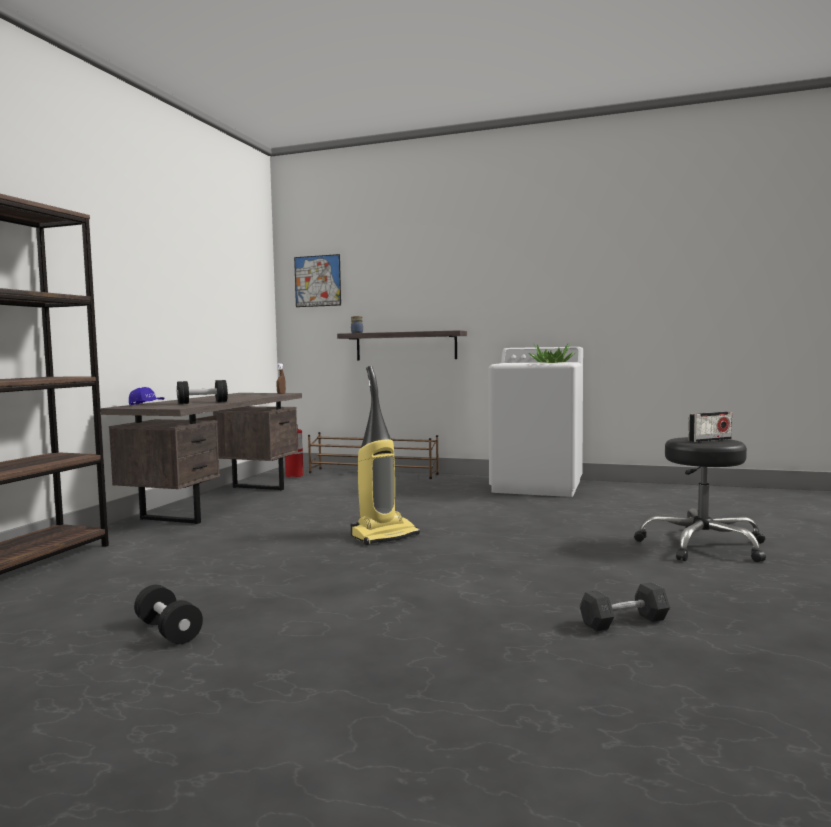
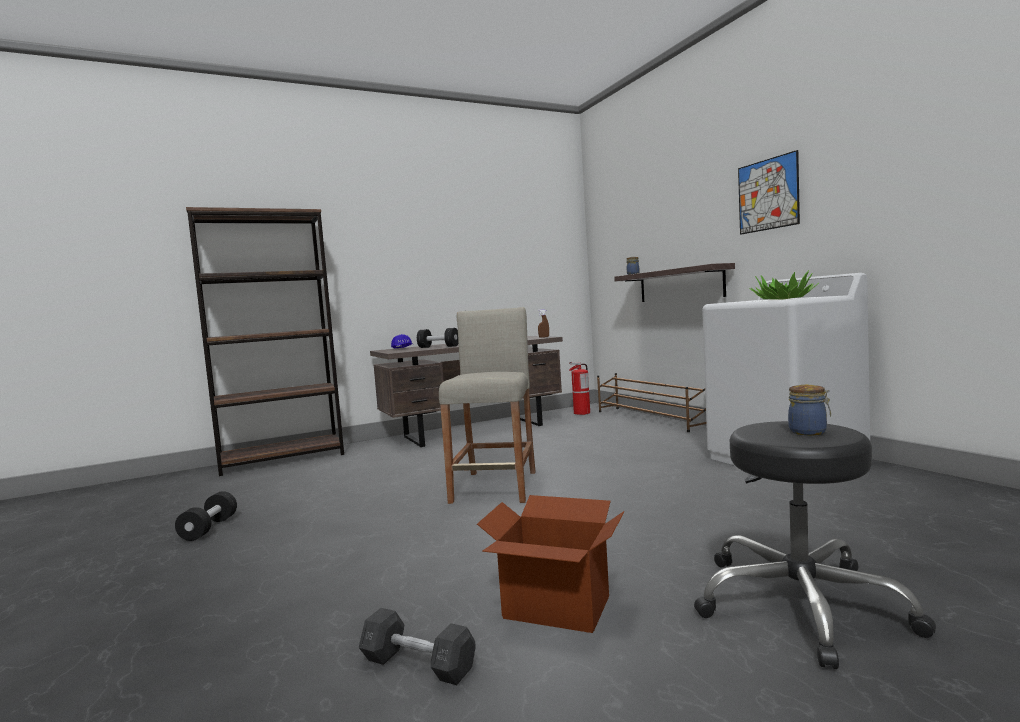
camera: 45 degrees right, 0 degrees up
picture [294,254,341,307] -> picture moved to [738,150,800,235]
vacuum cleaner [351,366,420,545] -> beige stool [439,307,536,504]
radio [688,412,732,442] -> jar [788,385,831,435]
none -> cardboard box [477,495,625,633]

